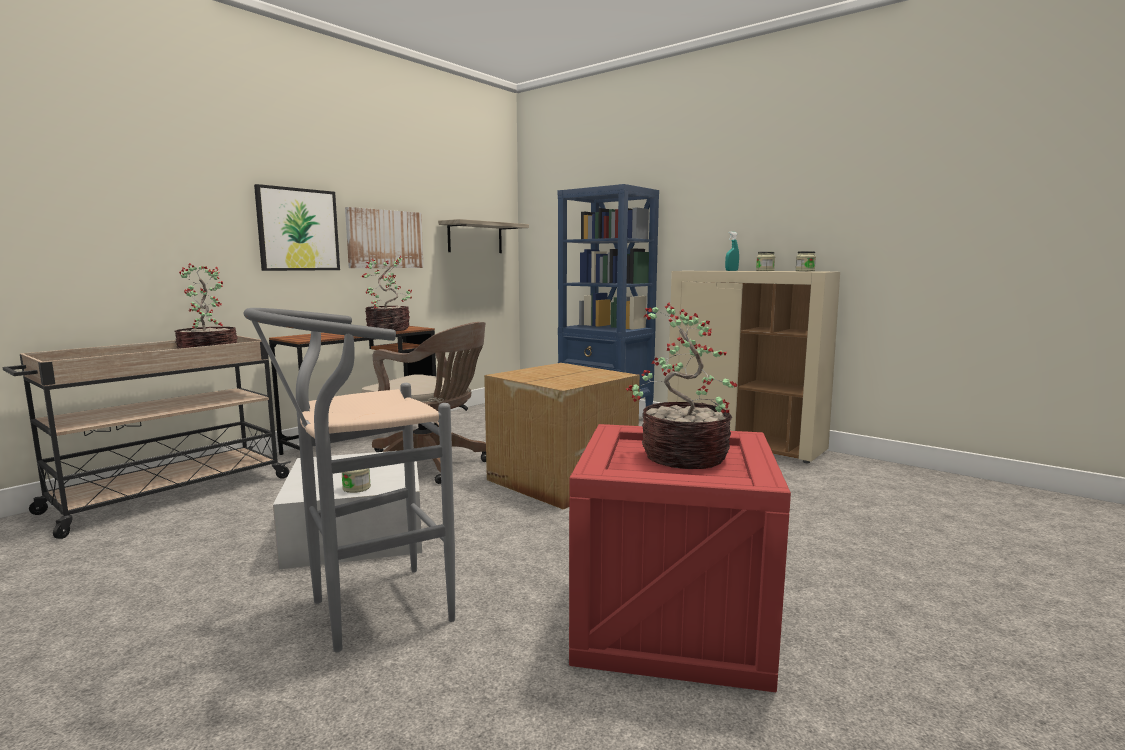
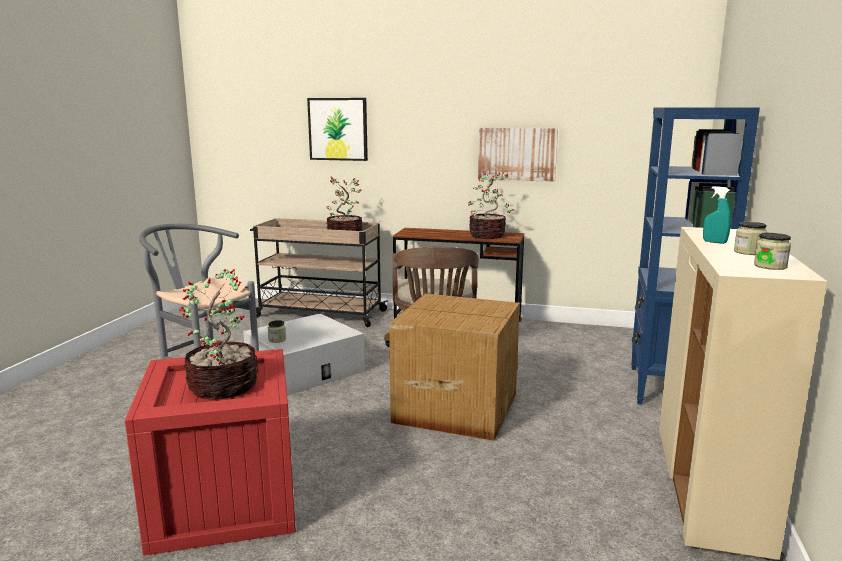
camera: 65 degrees right, 5 degrees up
picture [254,184,340,271] -> picture moved to [307,98,368,161]
shelf [438,219,529,253] -> none

